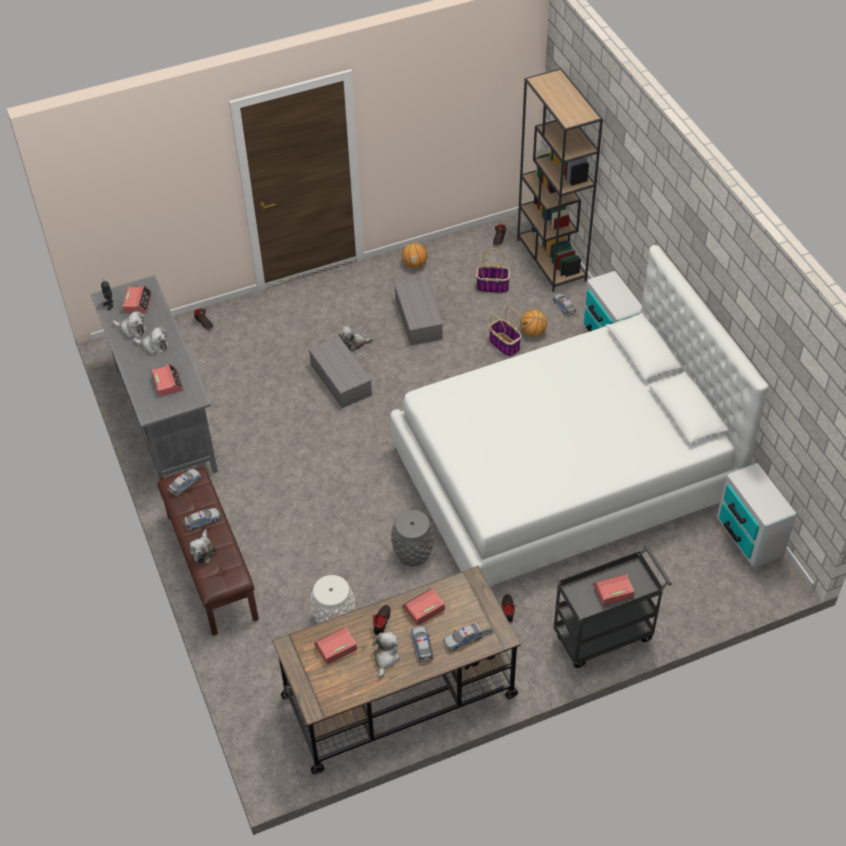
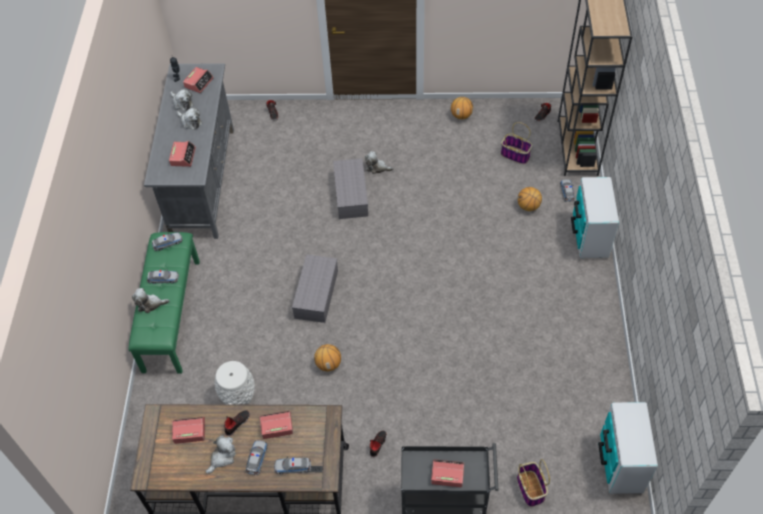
camera: 25 degrees right, 5 degrees up
brown bench [157,467,259,636] -> green bench [128,232,200,374]
plush toy [190,529,216,563] -> plush toy turned 60 degrees clockwise [132,288,169,313]
white bed [390,245,769,586] -> none
grey stool [391,510,434,566] -> basketball [314,344,341,371]
grey storage box [394,278,443,346] -> grey storage box moved to [292,254,338,323]
basket [489,307,522,357] -> basket moved to [517,459,550,507]

